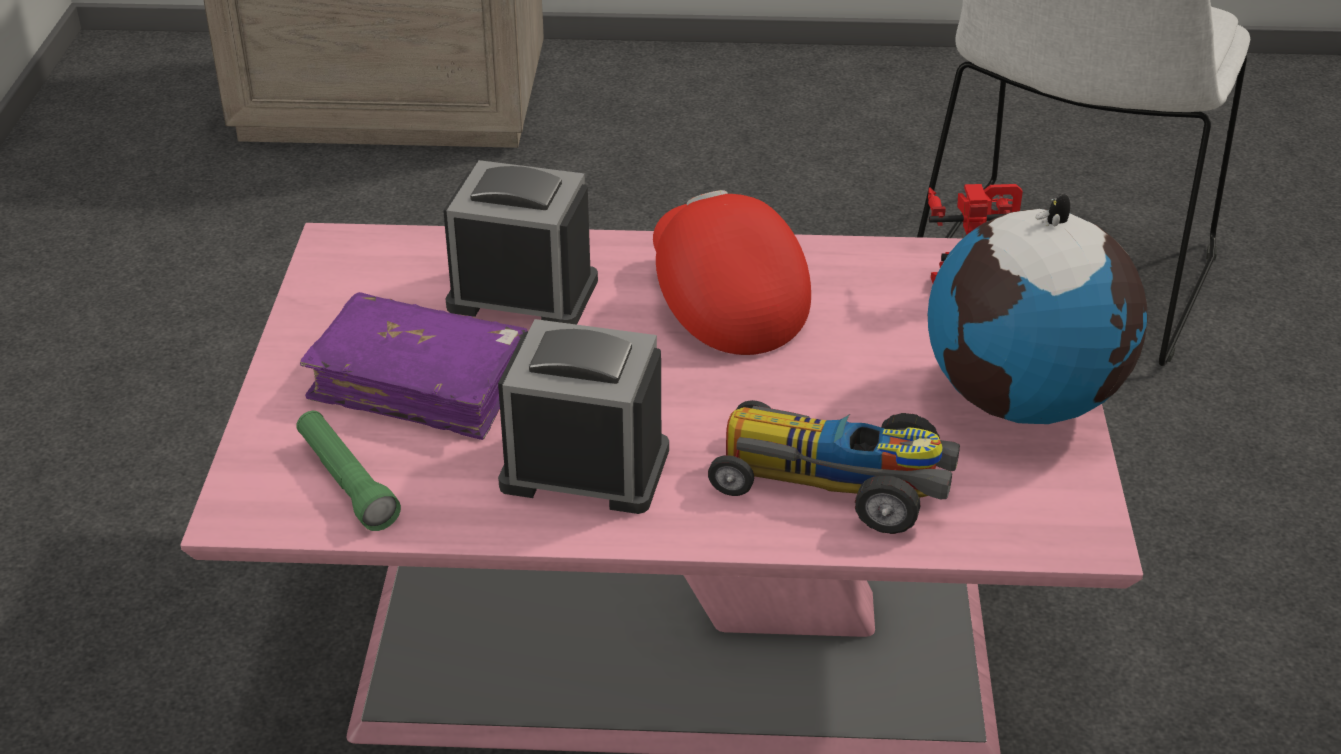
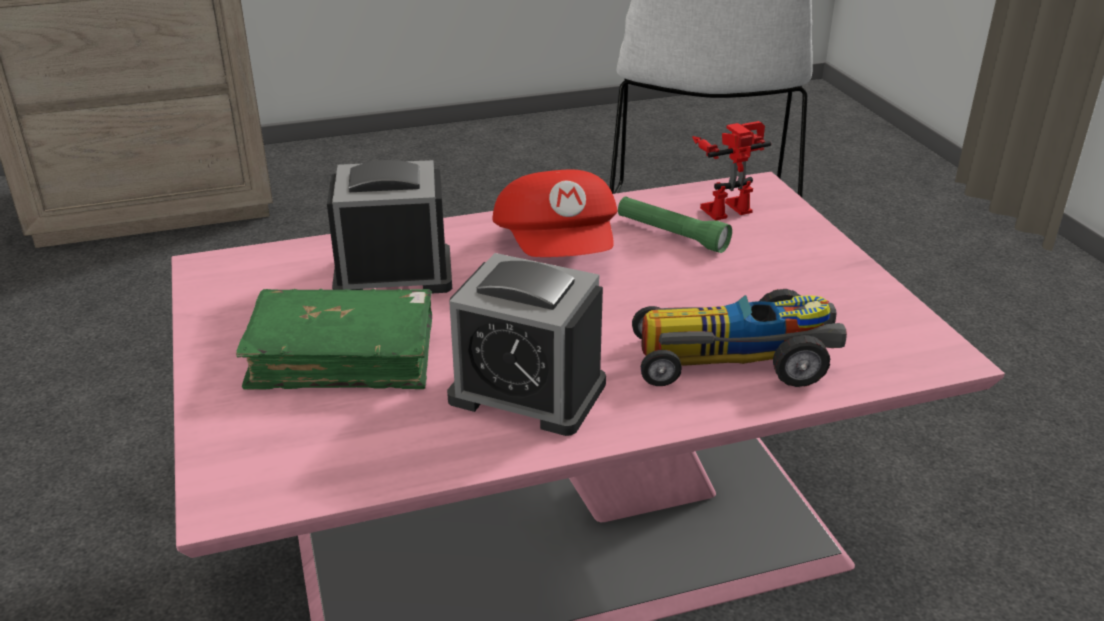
camera: 20 degrees left, 5 degrees down
green flashlight [297,411,401,531] -> green flashlight moved to [618,196,732,253]
purple book [300,292,527,440] -> green book [236,289,432,390]
alarm clock [498,319,669,514] -> alarm clock turned 150 degrees counterclockwise [447,253,606,436]
red cap [653,190,811,355] -> red cap turned 150 degrees counterclockwise [492,170,618,257]
globe [928,194,1148,424] -> none

